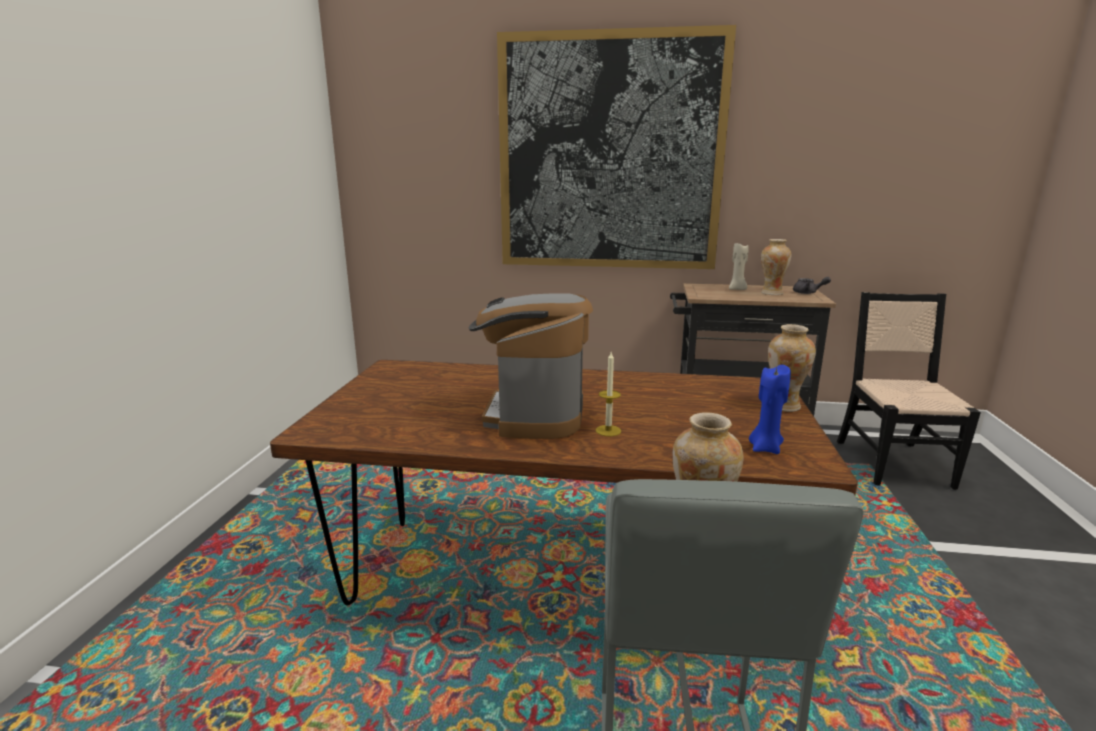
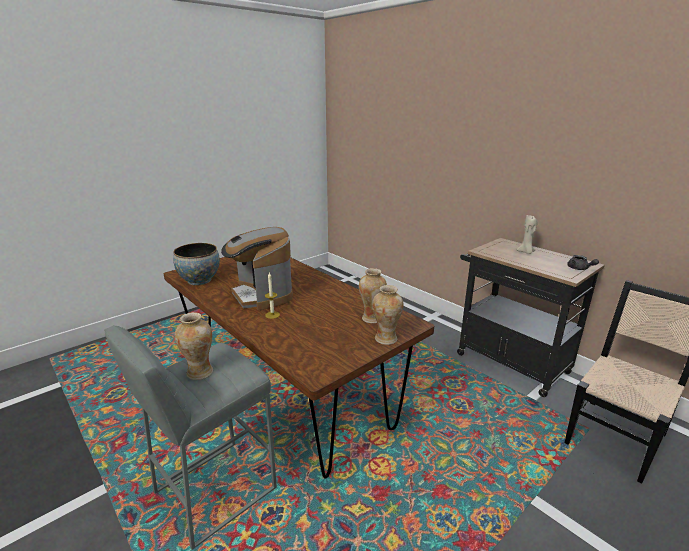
camera: 40 degrees right, 5 degrees up
coffee machine [469,293,593,439] -> coffee machine turned 75 degrees counterclockwise [221,227,293,311]
picture [497,25,736,269] -> none
blue candle [749,365,791,454] -> none
vase [761,239,791,295] -> vase moved to [359,268,387,323]
none -> bowl [173,243,220,286]

